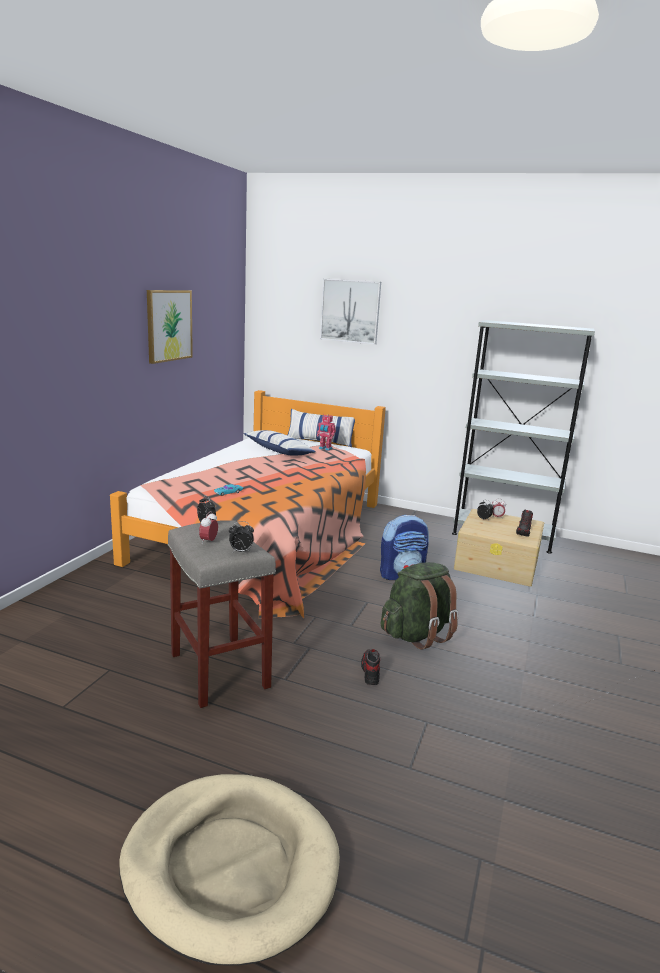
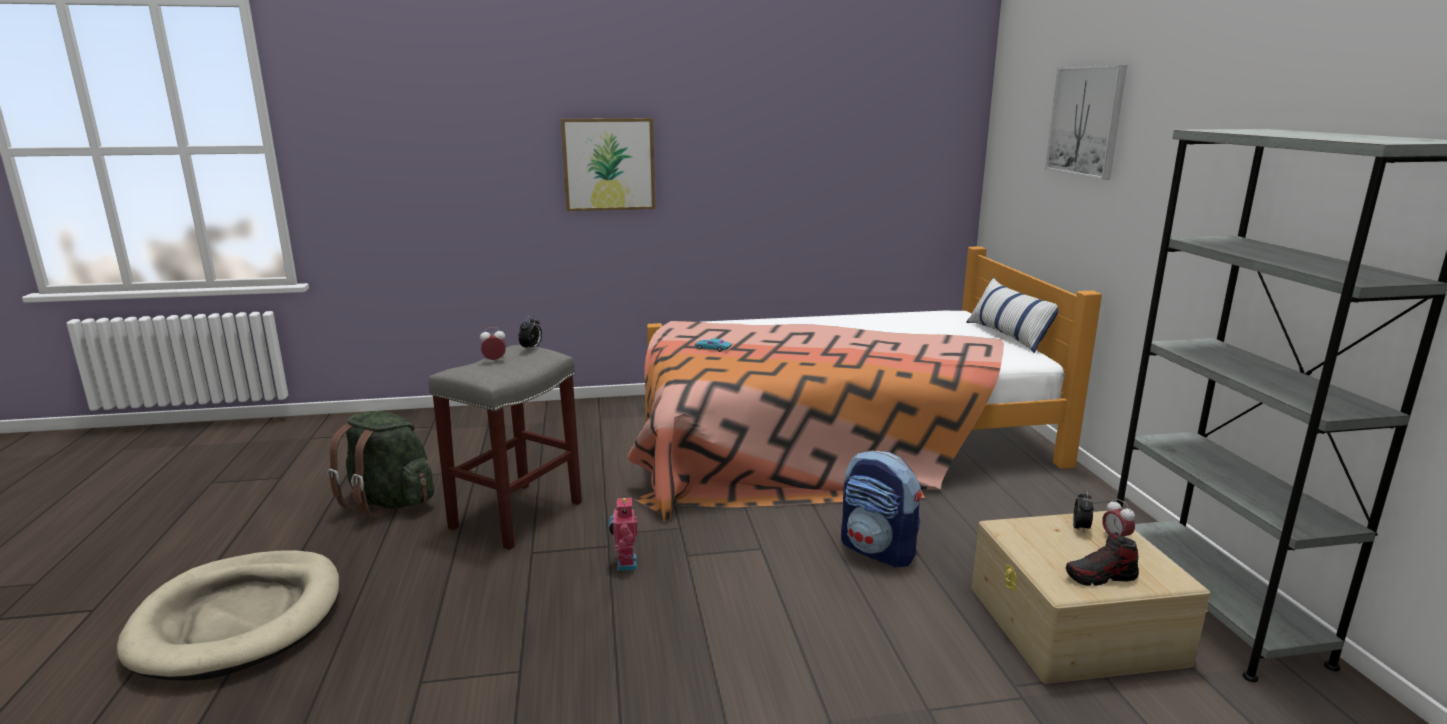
camera: 60 degrees right, 0 degrees up
picture [147,290,193,364] -> picture moved to [561,118,655,211]
alarm clock [229,521,254,552] -> none
pillow [244,430,316,456] -> none
toy robot [317,414,336,451] -> toy robot moved to [609,495,638,571]
shoe [361,649,380,685] -> none
green backpack [381,562,459,650] -> green backpack moved to [327,411,434,517]

